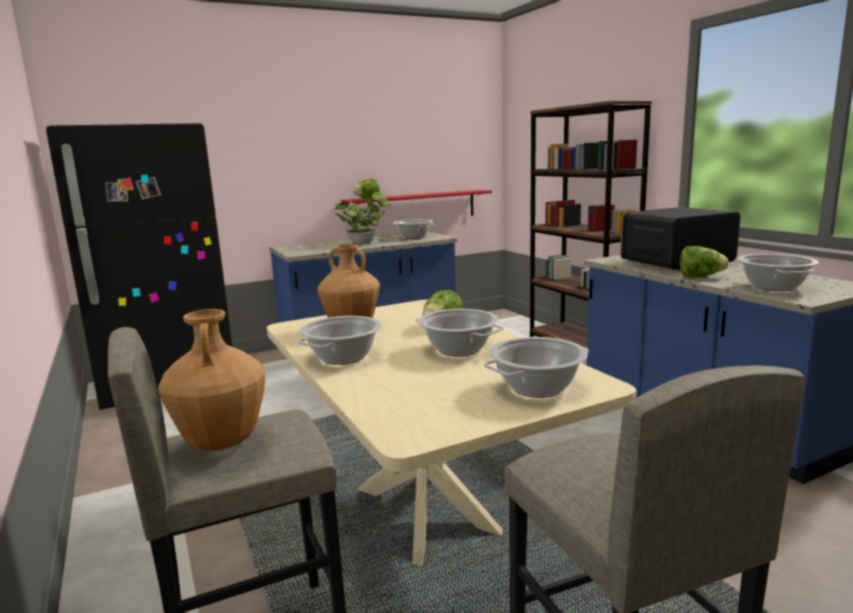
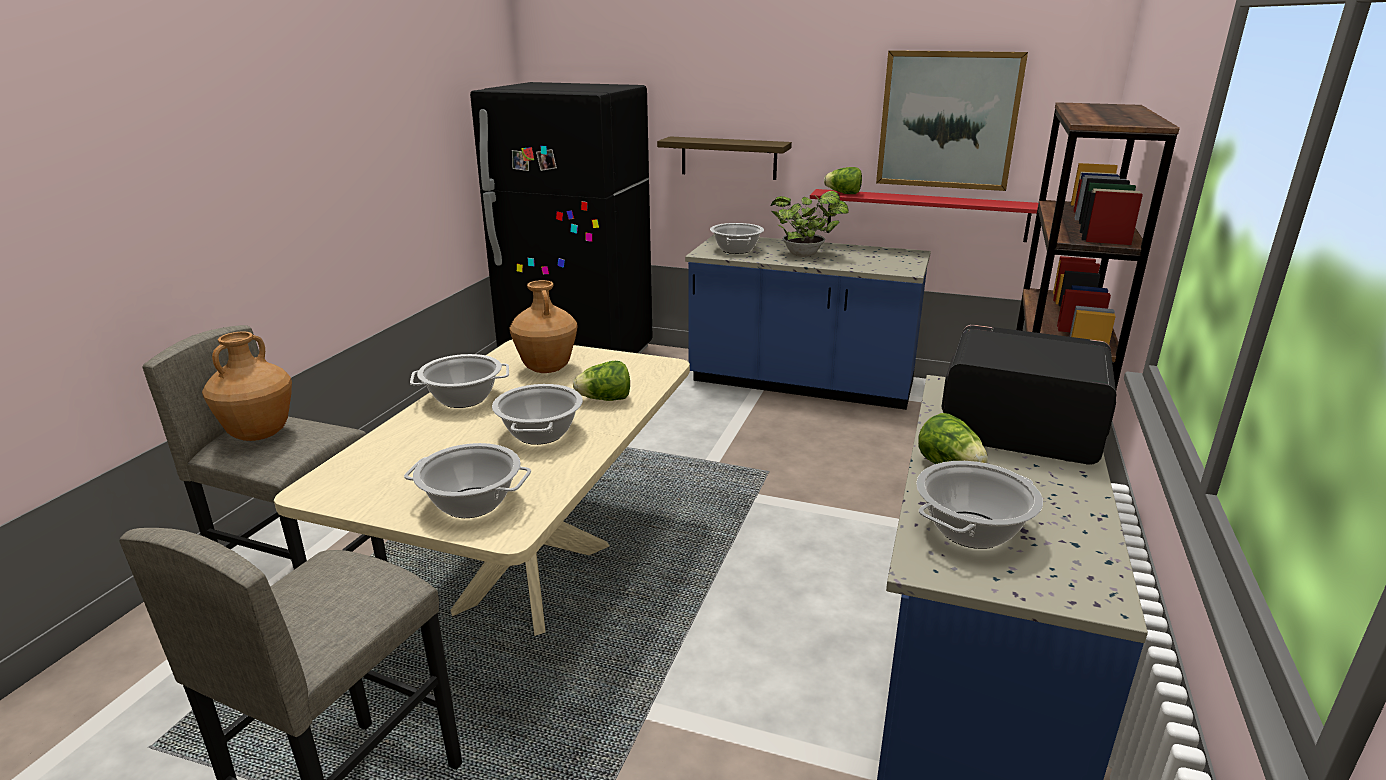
camera: 45 degrees right, 10 degrees up
cooking pot [392,219,435,239] -> cooking pot moved to [710,223,764,254]
none -> shelf [657,136,792,180]
none -> picture [876,50,1028,191]

